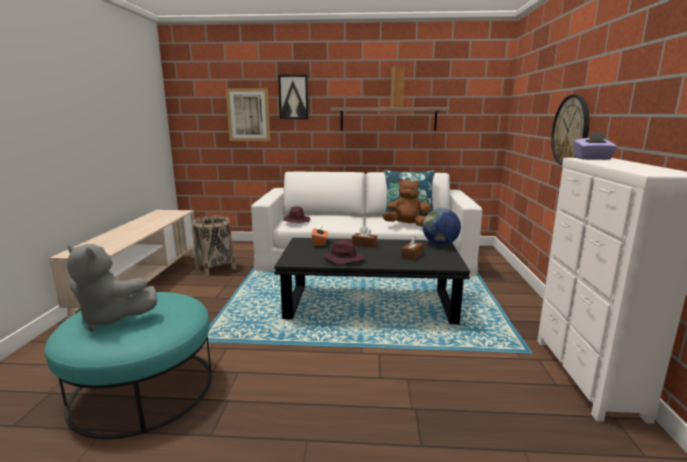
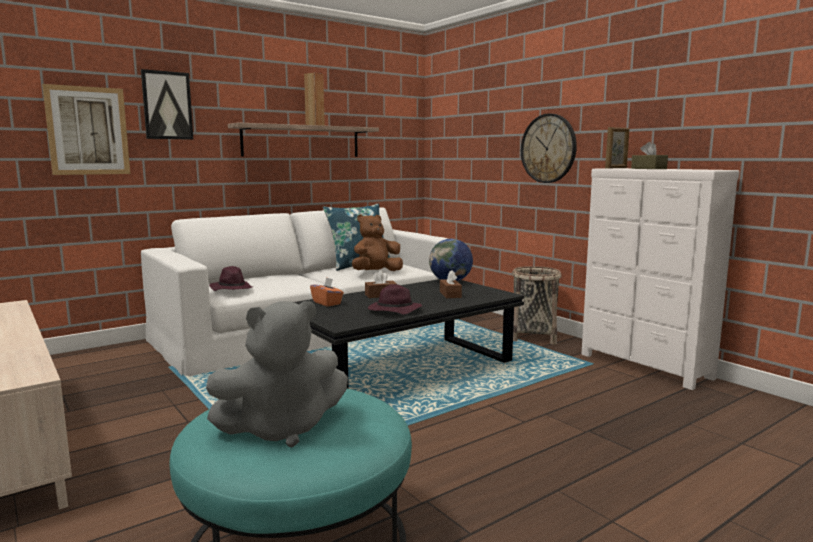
camera: 40 degrees left, 5 degrees down
basket [192,215,236,276] -> basket moved to [512,266,562,345]
purple tissue box [574,132,617,160] -> picture frame [605,127,629,169]
none -> brown tissue box [631,142,668,169]

